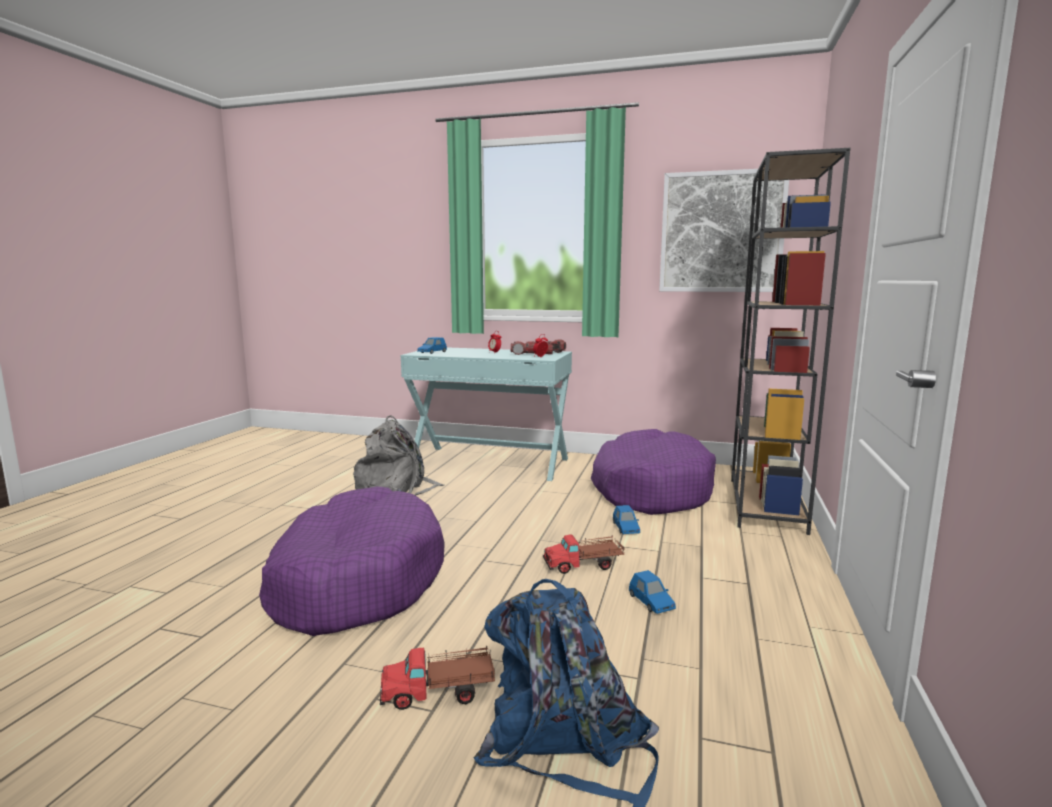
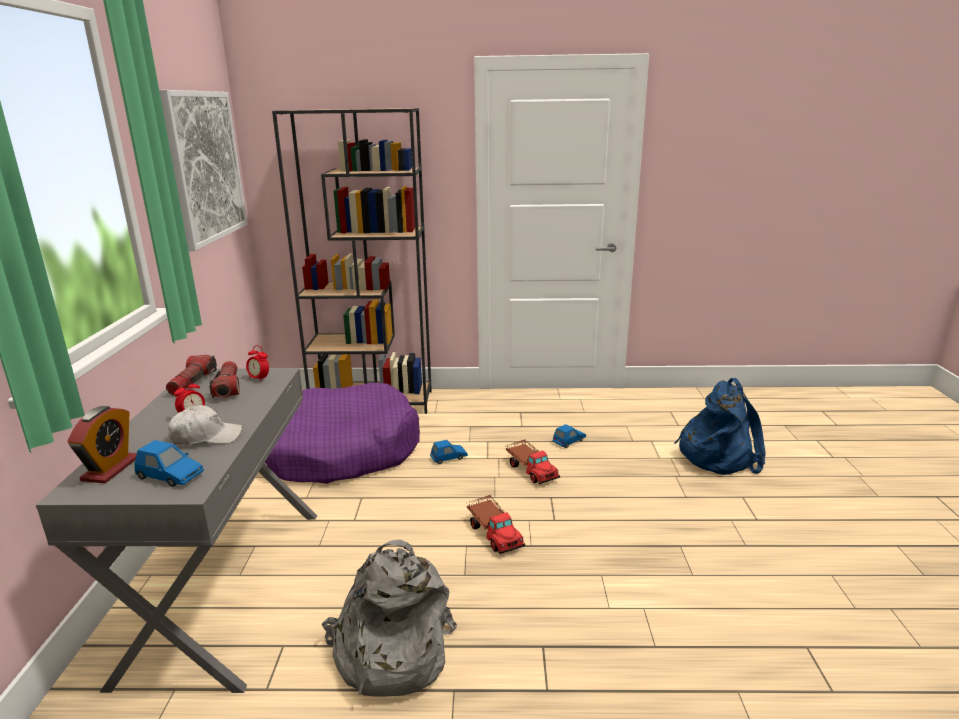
camera: 105 degrees left, 10 degrees up
purple dog bed [259,487,445,636] -> none
toy truck [380,646,495,710] -> toy truck moved to [467,495,525,554]
turquoise desk [401,347,572,481] -> grey desk [36,368,317,693]
none -> alarm clock [67,406,137,483]
none -> white cap [168,405,242,445]

